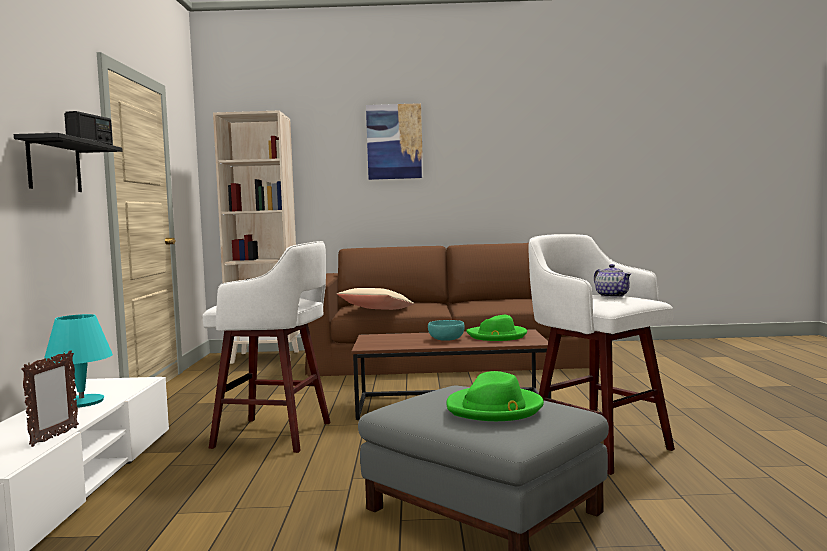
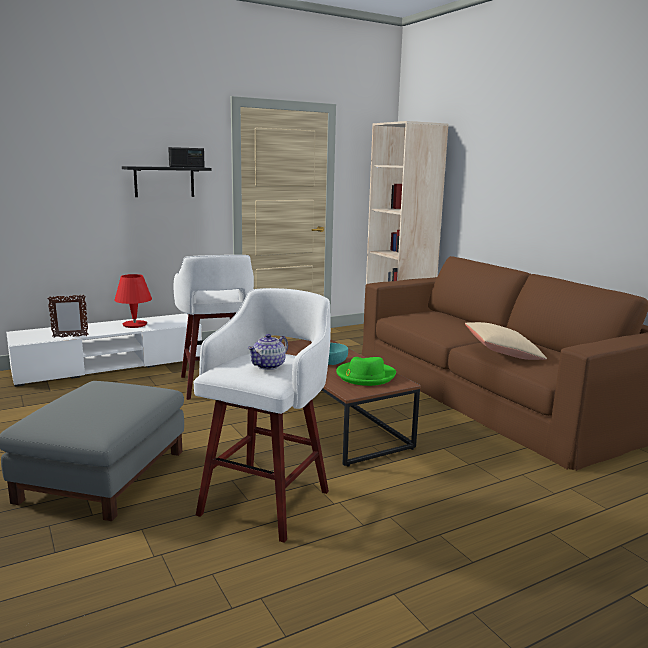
camera: 60 degrees right, 10 degrees up
turquoise table lamp [44,314,113,408] -> red table lamp [114,274,152,328]
beige pillow [337,288,414,310] -> beige pillow moved to [465,322,547,360]
picture [366,103,423,180] -> none
green hat [446,371,544,421] -> none

